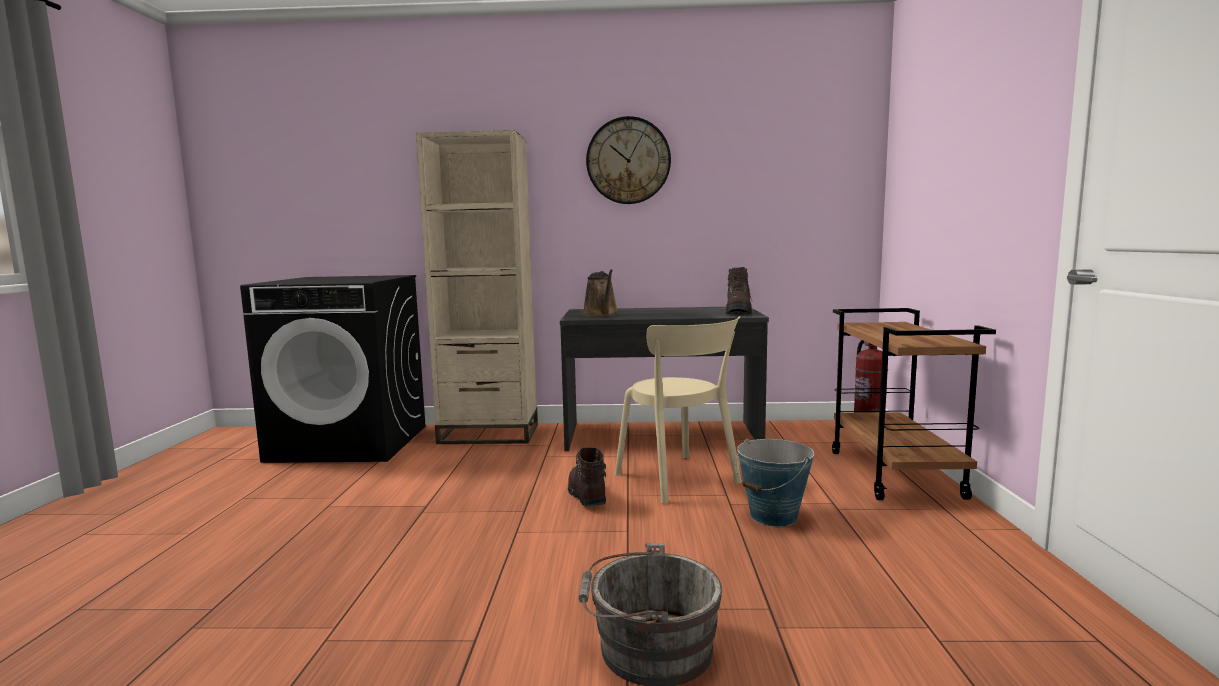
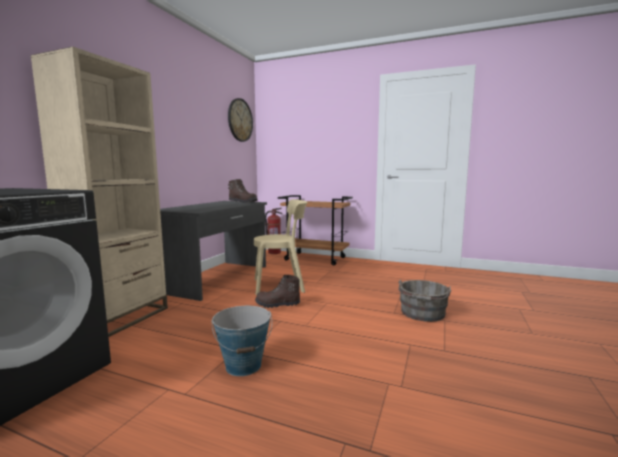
camera: 70 degrees left, 0 degrees up
brown watering can [583,269,619,316] -> none
wall clock [586,116,671,204] -> wall clock moved to [228,98,253,142]
bucket [735,438,814,527] -> bucket moved to [212,306,272,376]

